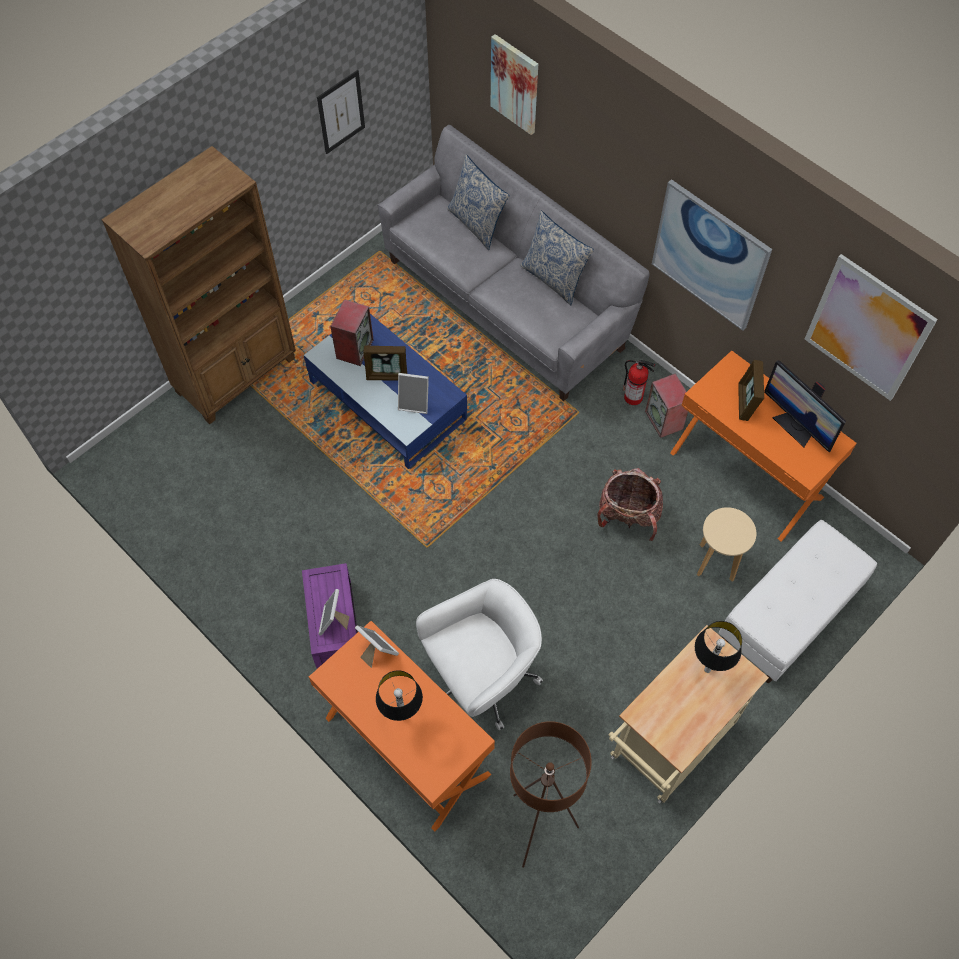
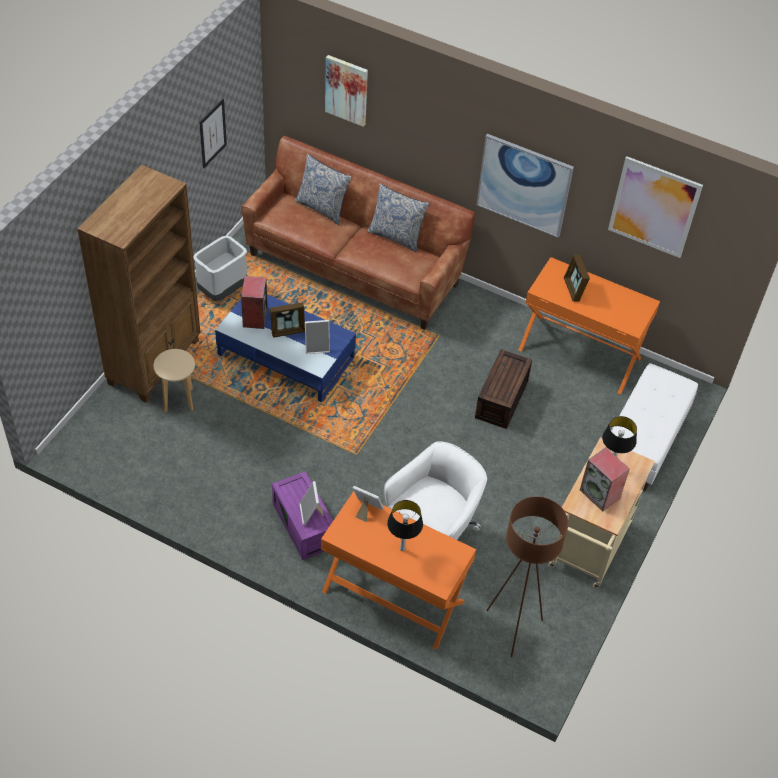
camera: 20 degrees left, 10 degrees down
grey sofa [377,125,650,401] -> brown sofa [241,136,475,330]
backpack [598,468,663,541] -> brown storage box [475,349,532,429]
fire extinguisher [623,360,656,405] -> none
speaker [645,373,688,438] -> speaker moved to [580,447,630,511]
beige stool [697,507,756,581] -> beige stool moved to [154,349,195,413]
monitor [764,361,846,452] -> none
none -> grey trash can [193,235,247,301]

